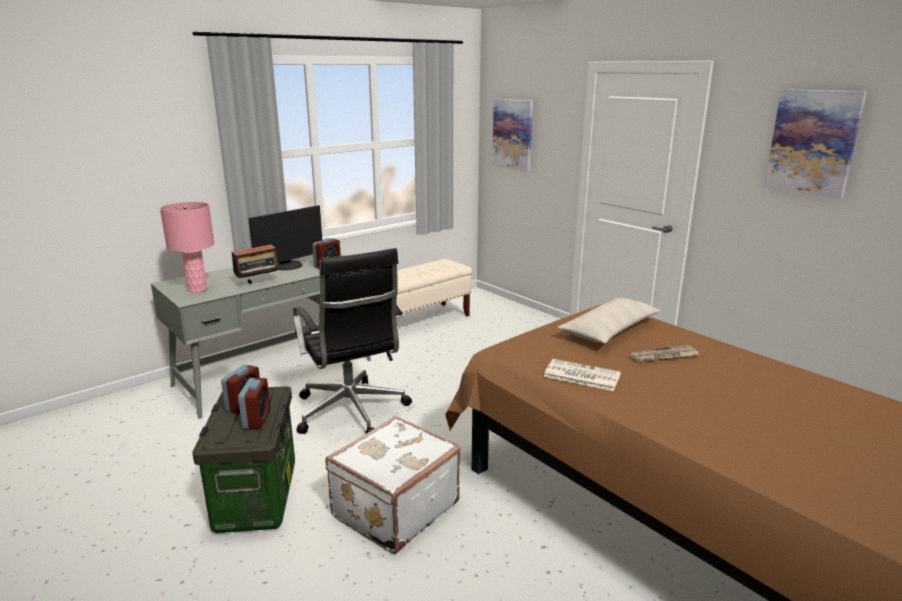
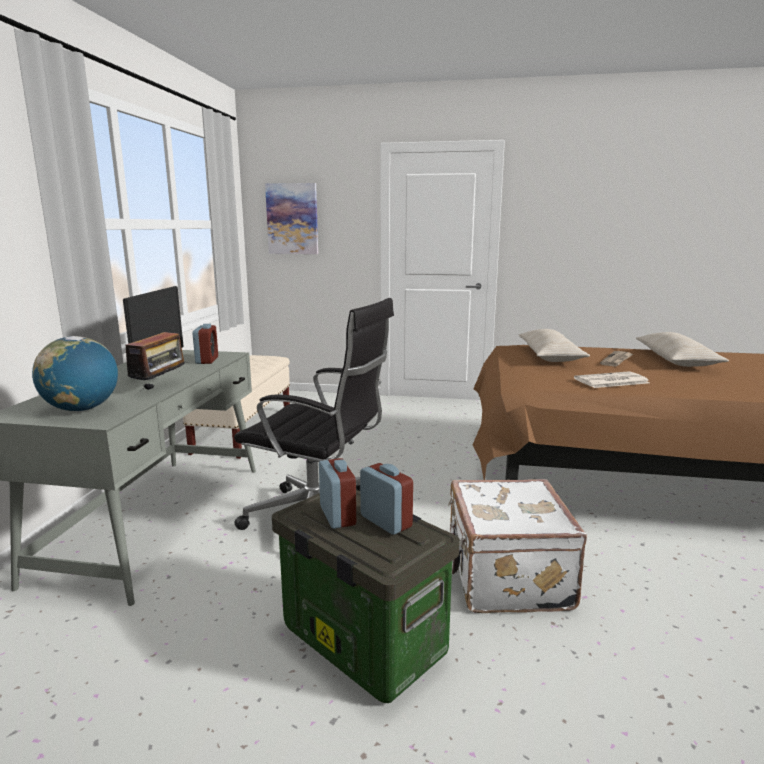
camera: 40 degrees left, 5 degrees down
pink table lamp [160,202,214,293] -> globe [32,336,118,412]
picture [764,89,867,198] -> none
none -> beige pillow [636,332,729,367]

